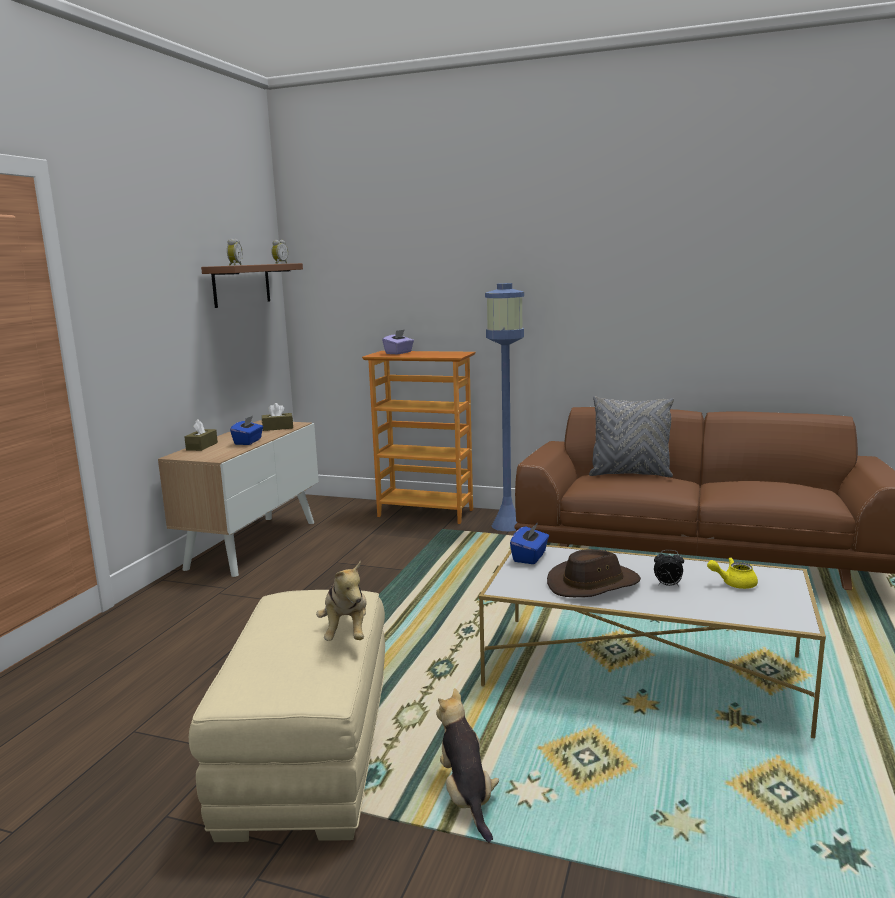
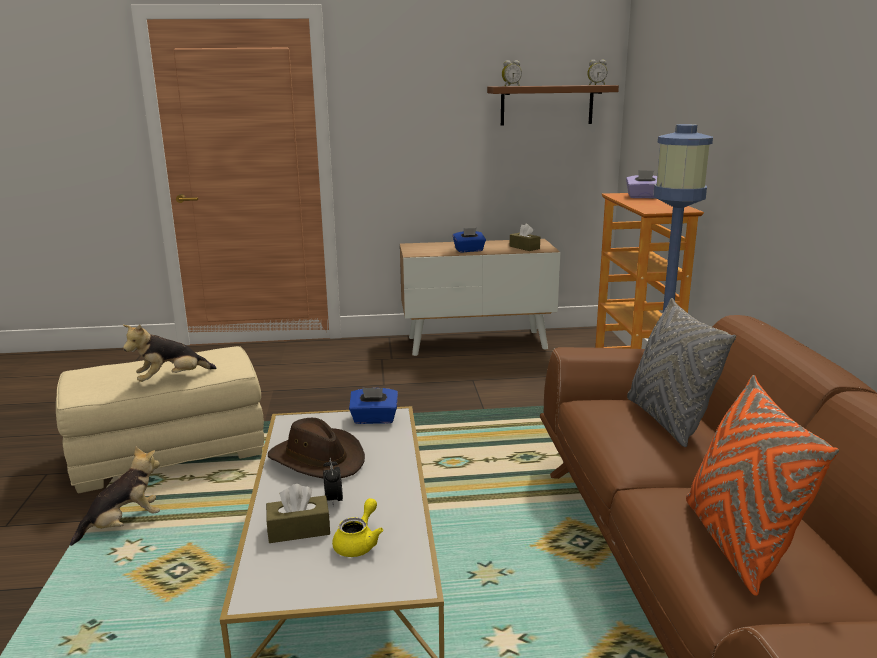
camera: 65 degrees right, 5 degrees up
brown tissue box [184,420,218,451] -> brown tissue box moved to [266,484,330,543]
yellow teapot [707,557,758,589] -> yellow teapot turned 45 degrees clockwise [332,498,383,557]
none -> orange pillow [686,375,839,596]

